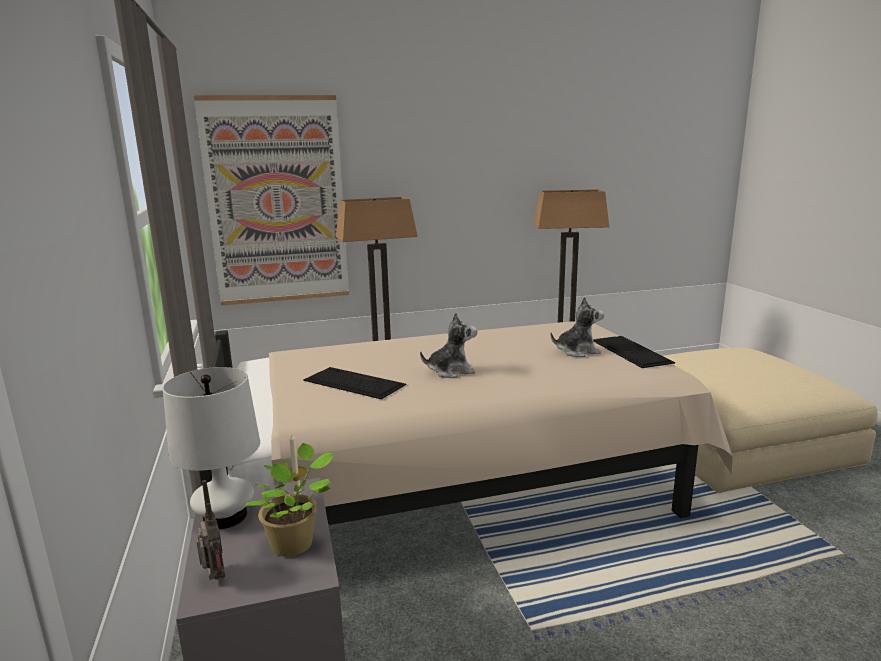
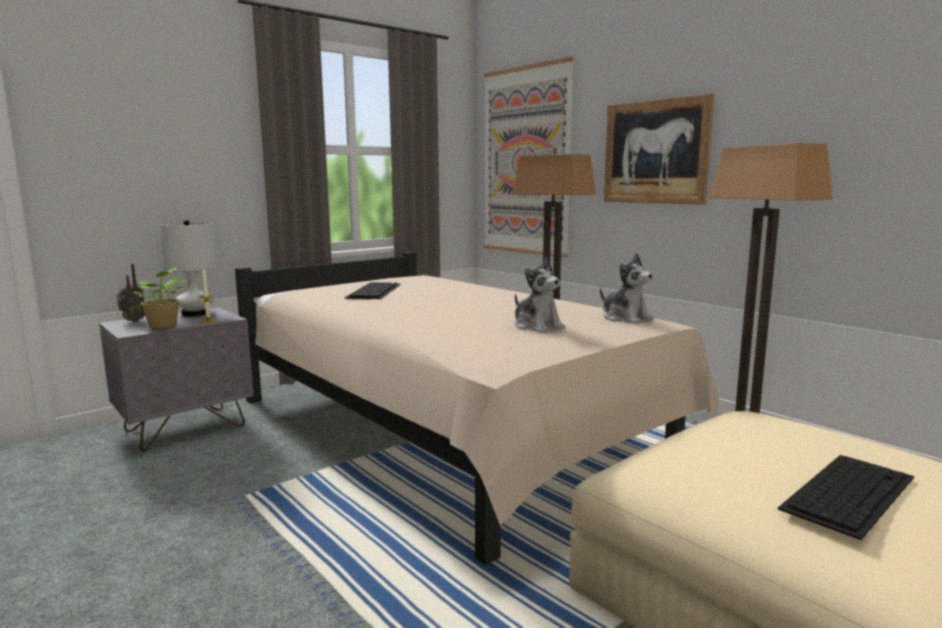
camera: 65 degrees right, 5 degrees down
plush toy [420,312,478,378] -> plush toy moved to [600,253,654,324]
keyboard [593,336,675,368] -> keyboard moved to [778,455,914,540]
none -> picture [604,93,714,205]

